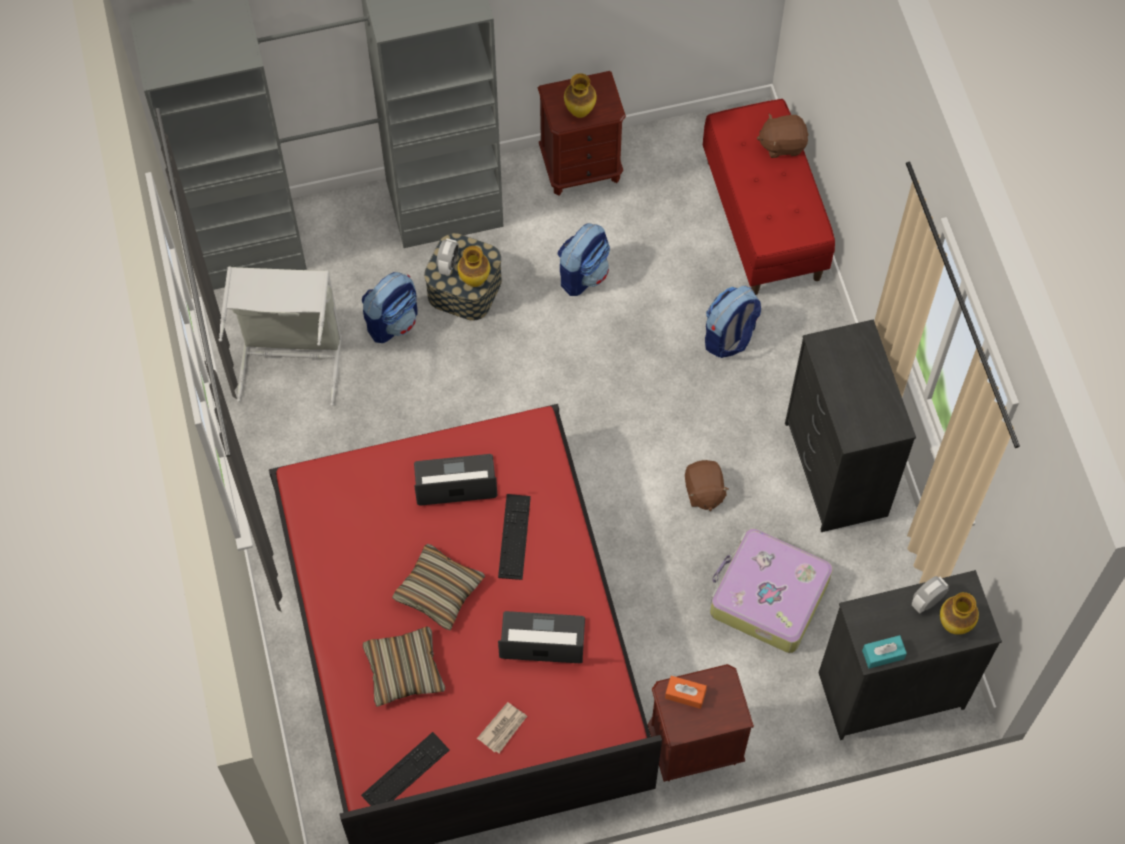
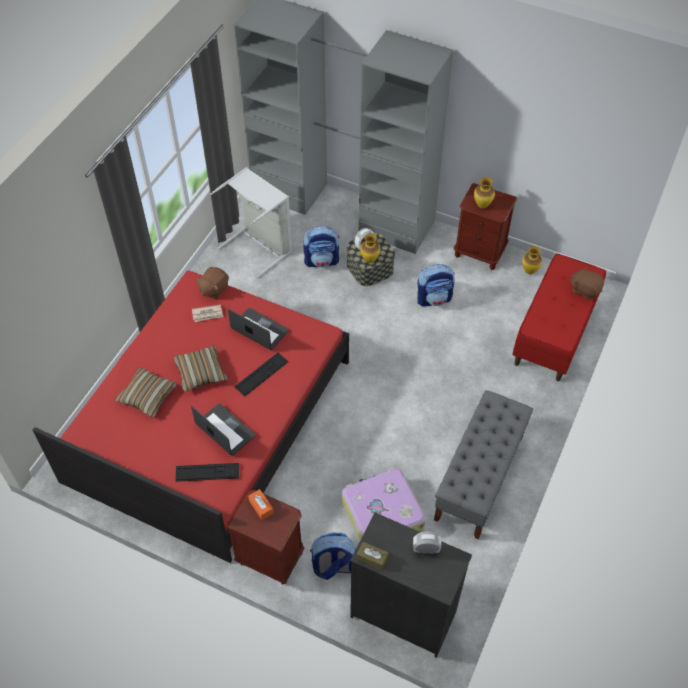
camera: 40 degrees right, 10 degrees down
keyboard [361,732,450,806] -> keyboard moved to [176,463,239,482]
newspaper [477,702,527,753] -> newspaper moved to [192,305,223,322]
brown plush toy [685,460,729,511] -> brown plush toy moved to [196,267,229,299]
backpack [705,286,761,358] -> backpack moved to [310,532,356,580]
black dresser [785,320,916,532] -> grey bench [434,390,533,540]
turquoise tissue box [862,635,907,668] -> brown tissue box [357,542,388,570]
vase [940,592,979,635] -> vase moved to [522,246,542,274]

